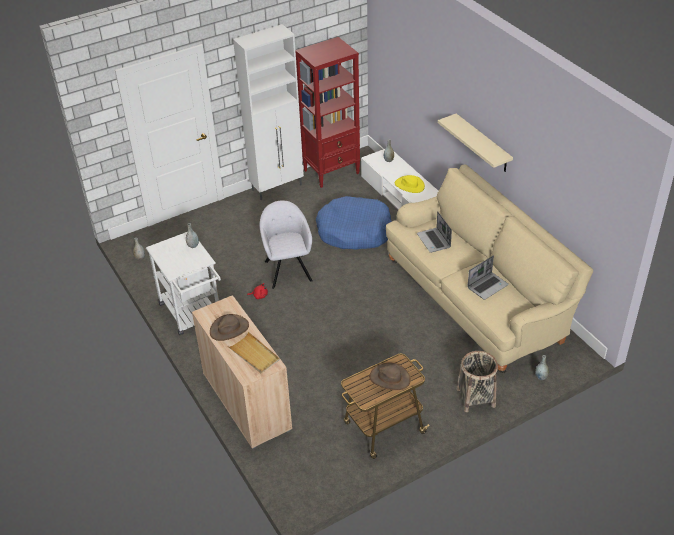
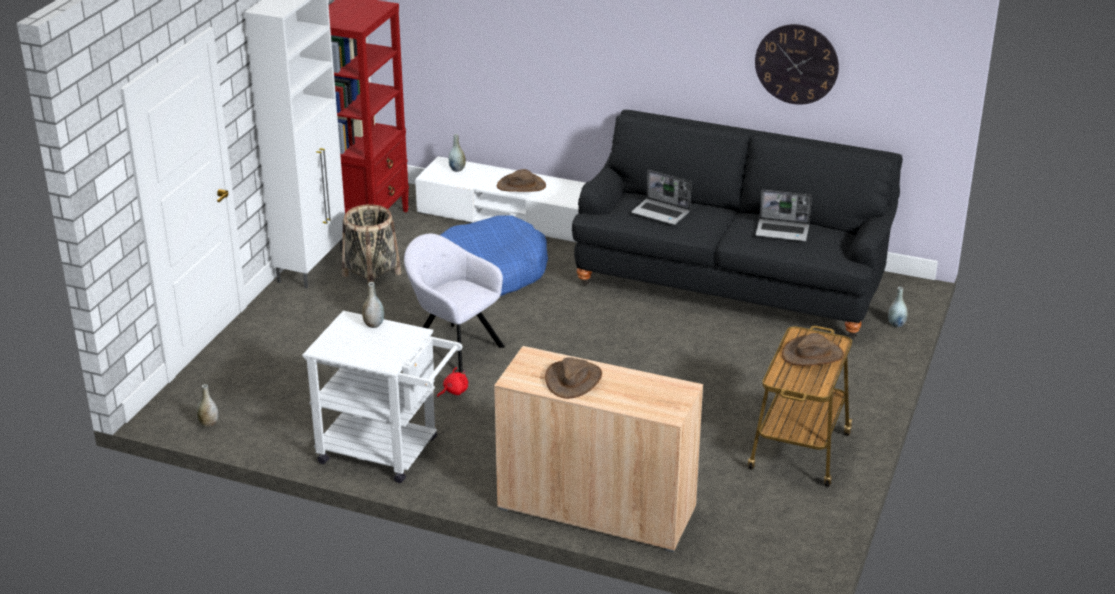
camera: 40 degrees left, 10 degrees down
beige tray [229,332,280,373] -> none
beige sofa [386,165,593,374] -> black sofa [572,110,903,339]
yellow hat [395,175,425,193] -> brown hat [497,169,546,192]
beige shelf [438,113,513,172] -> none
basket [456,351,498,412] -> basket moved to [342,204,401,283]
laptop [467,256,509,300] -> laptop turned 90 degrees clockwise [755,190,812,241]
none -> wall clock [755,24,839,105]

